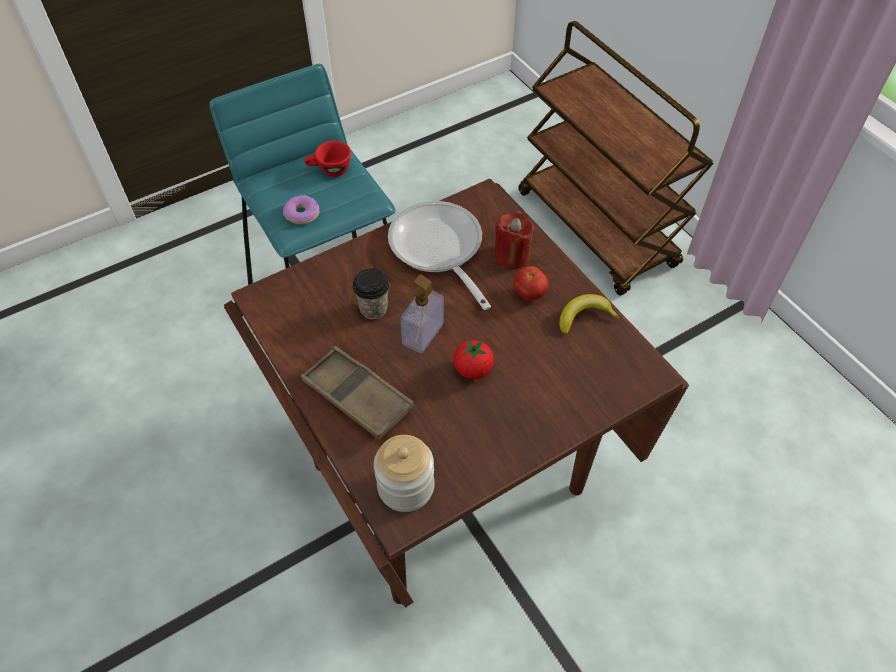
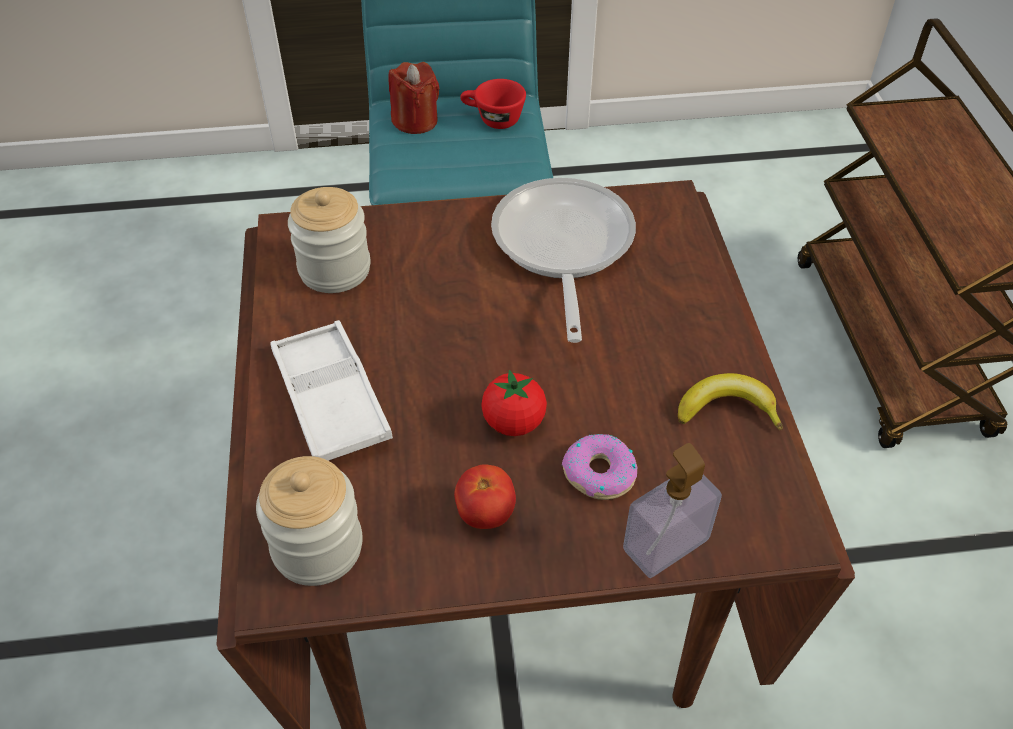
camera: 25 degrees right, 5 degrees down
donut [283,195,319,224] -> donut moved to [562,434,637,500]
brown tray [301,346,414,440] -> white tray [270,320,393,461]
cup [352,268,389,319] -> none
soap dispenser [400,274,444,353] -> soap dispenser moved to [623,443,722,578]
red candle [494,211,535,269] -> red candle moved to [388,62,440,134]
tomato [514,266,549,301] -> tomato moved to [454,464,516,529]
none -> jar [288,187,370,293]

